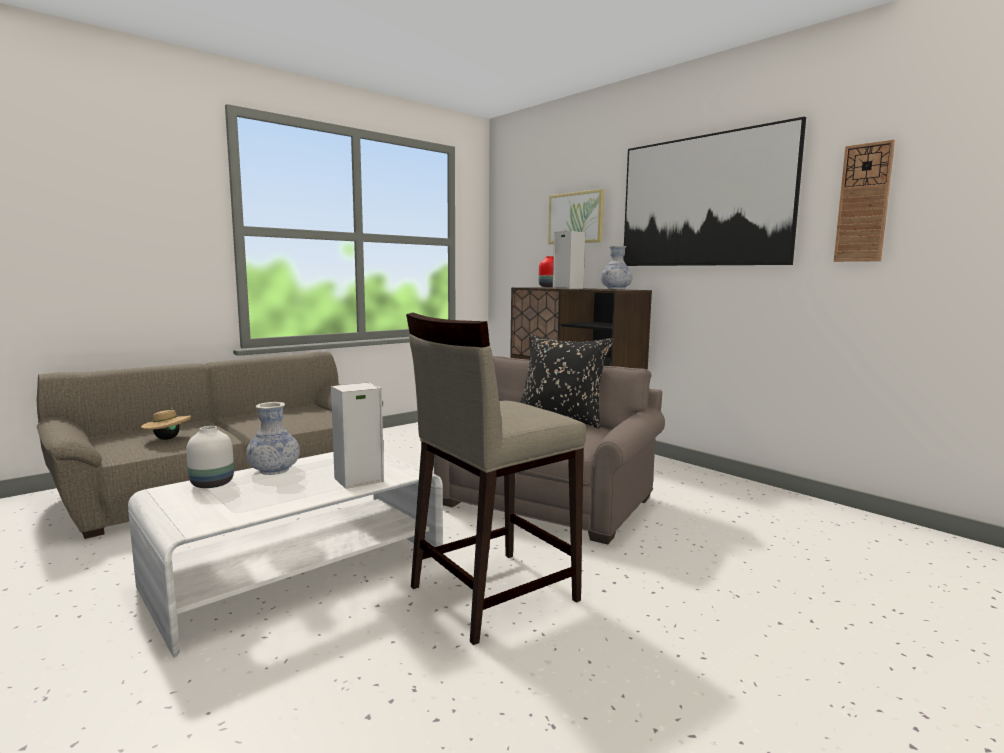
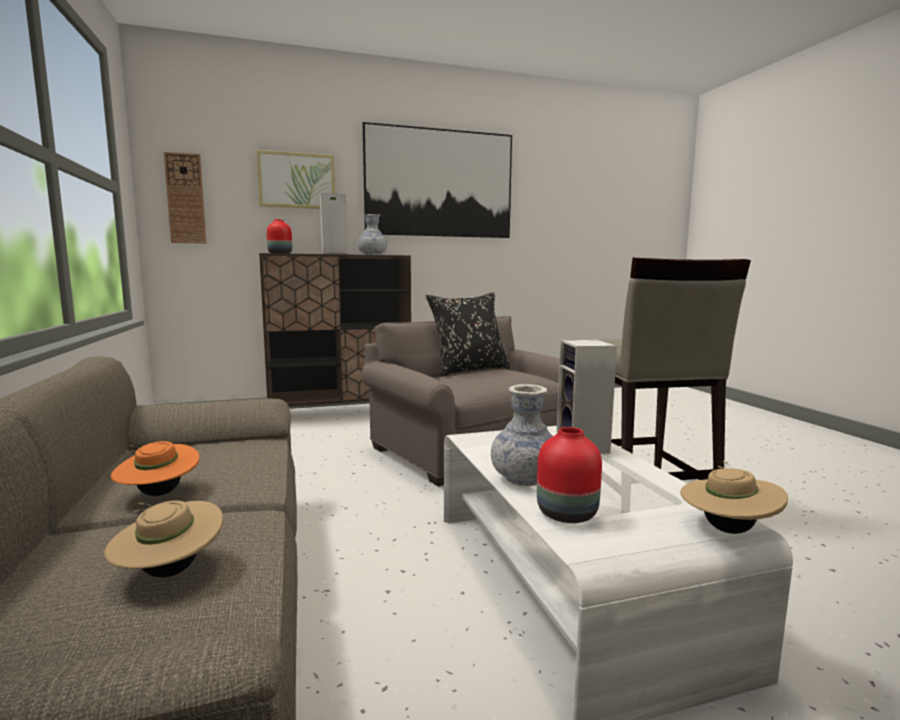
camera: 65 degrees left, 0 degrees up
white vase [186,426,234,488] -> red vase [537,427,602,523]
wall clock [834,140,895,262] -> wall clock moved to [164,152,207,244]
none -> orange hat [111,441,199,496]
none -> beige hat [680,461,788,534]

